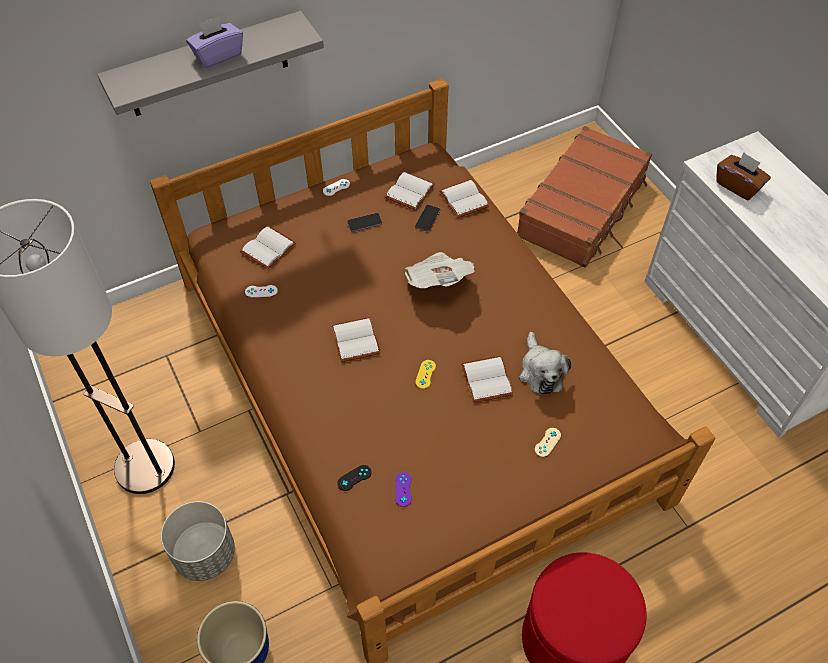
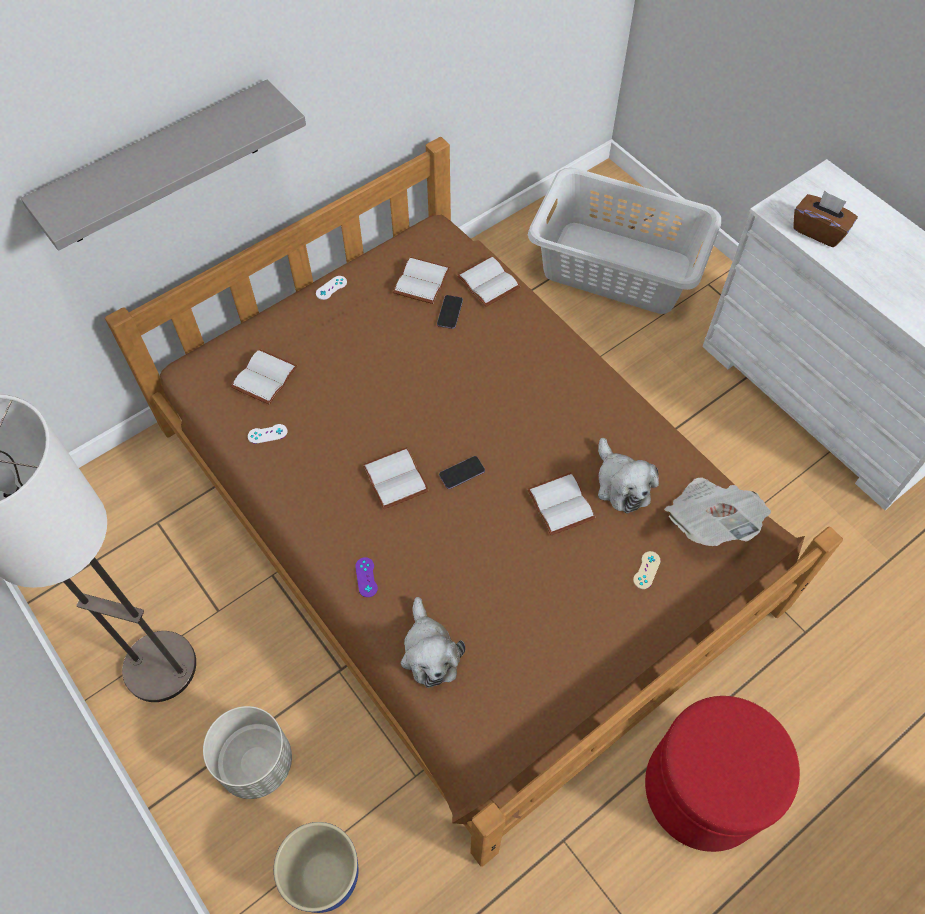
camera: 10 degrees left, 5 degrees up
purple tissue box [186,16,243,68] -> none
black game controller [337,465,372,491] -> plush toy [401,597,465,688]
phone [347,213,382,232] -> phone moved to [439,456,485,489]
purple game controller [395,472,412,507] -> purple game controller moved to [355,557,378,597]
newspaper [405,252,475,288] -> newspaper moved to [664,477,771,546]
yellow game controller [415,360,436,389] -> none
brown suitcase [517,126,652,268] -> grey laundry basket [528,168,721,314]

